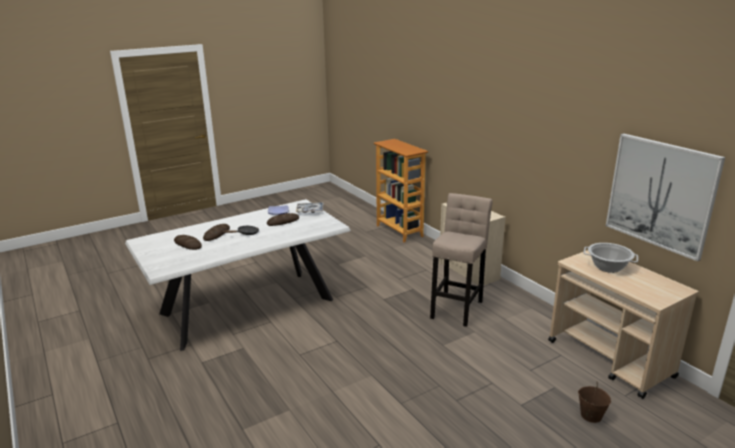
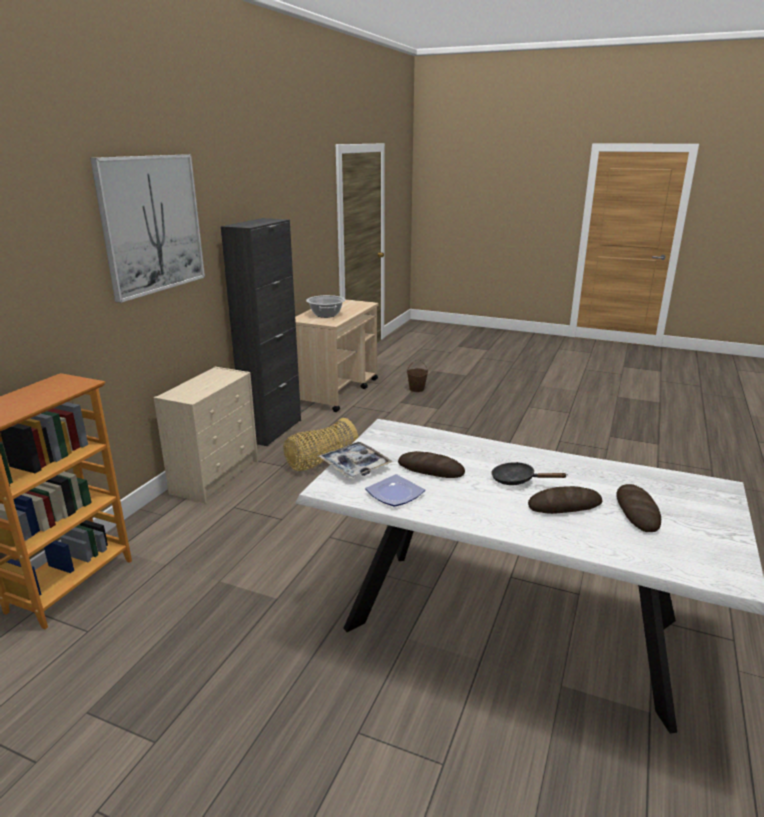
camera: 125 degrees left, 0 degrees up
beige stool [430,193,493,327] -> basket [284,418,359,471]
picture [606,134,725,261] -> picture moved to [90,154,205,303]
none -> black cabinet [221,218,301,446]

